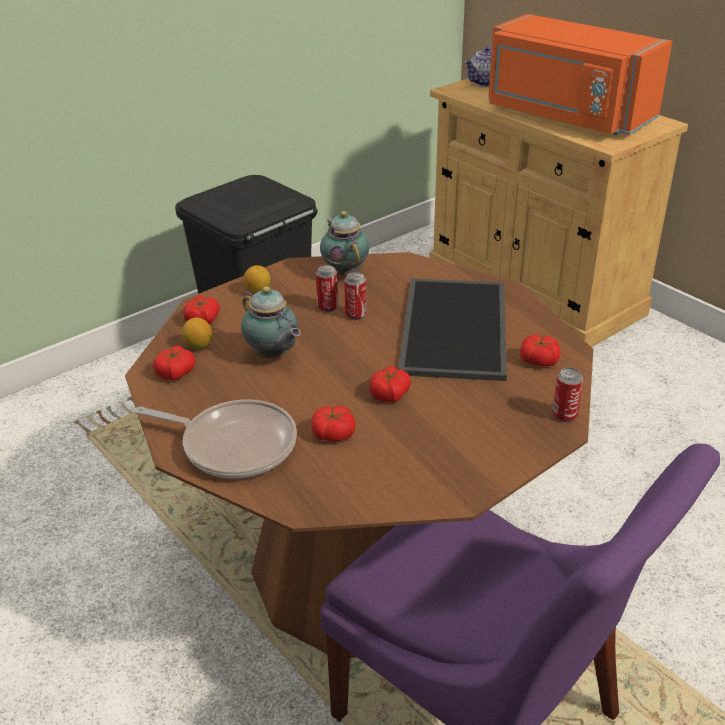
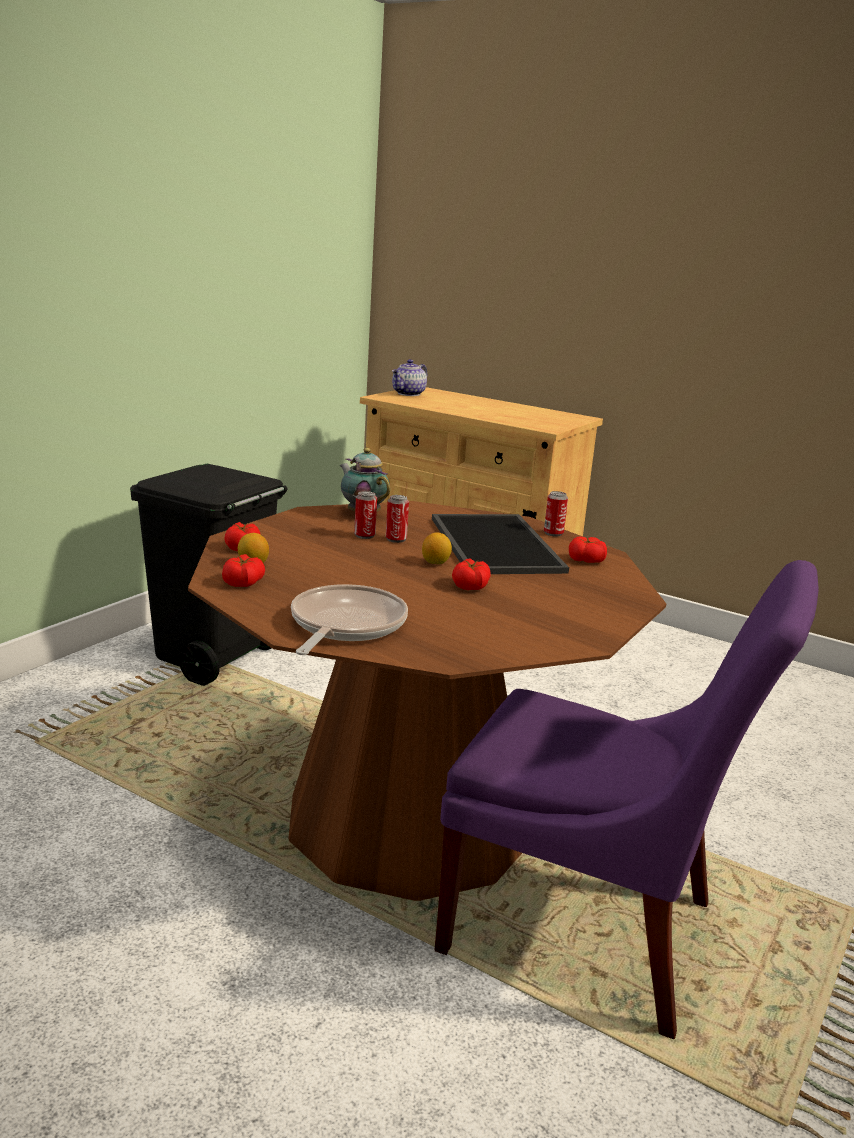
camera: 20 degrees left, 15 degrees down
frying pan [134,400,297,478] -> frying pan turned 75 degrees counterclockwise [291,584,408,655]
teapot [241,286,301,358] -> none
lemon [244,265,270,294] -> lemon moved to [422,533,452,564]
tomato [311,406,356,441] -> none
orange microwave [488,14,673,135] -> none
can [552,367,583,422] -> can moved to [544,491,568,536]

